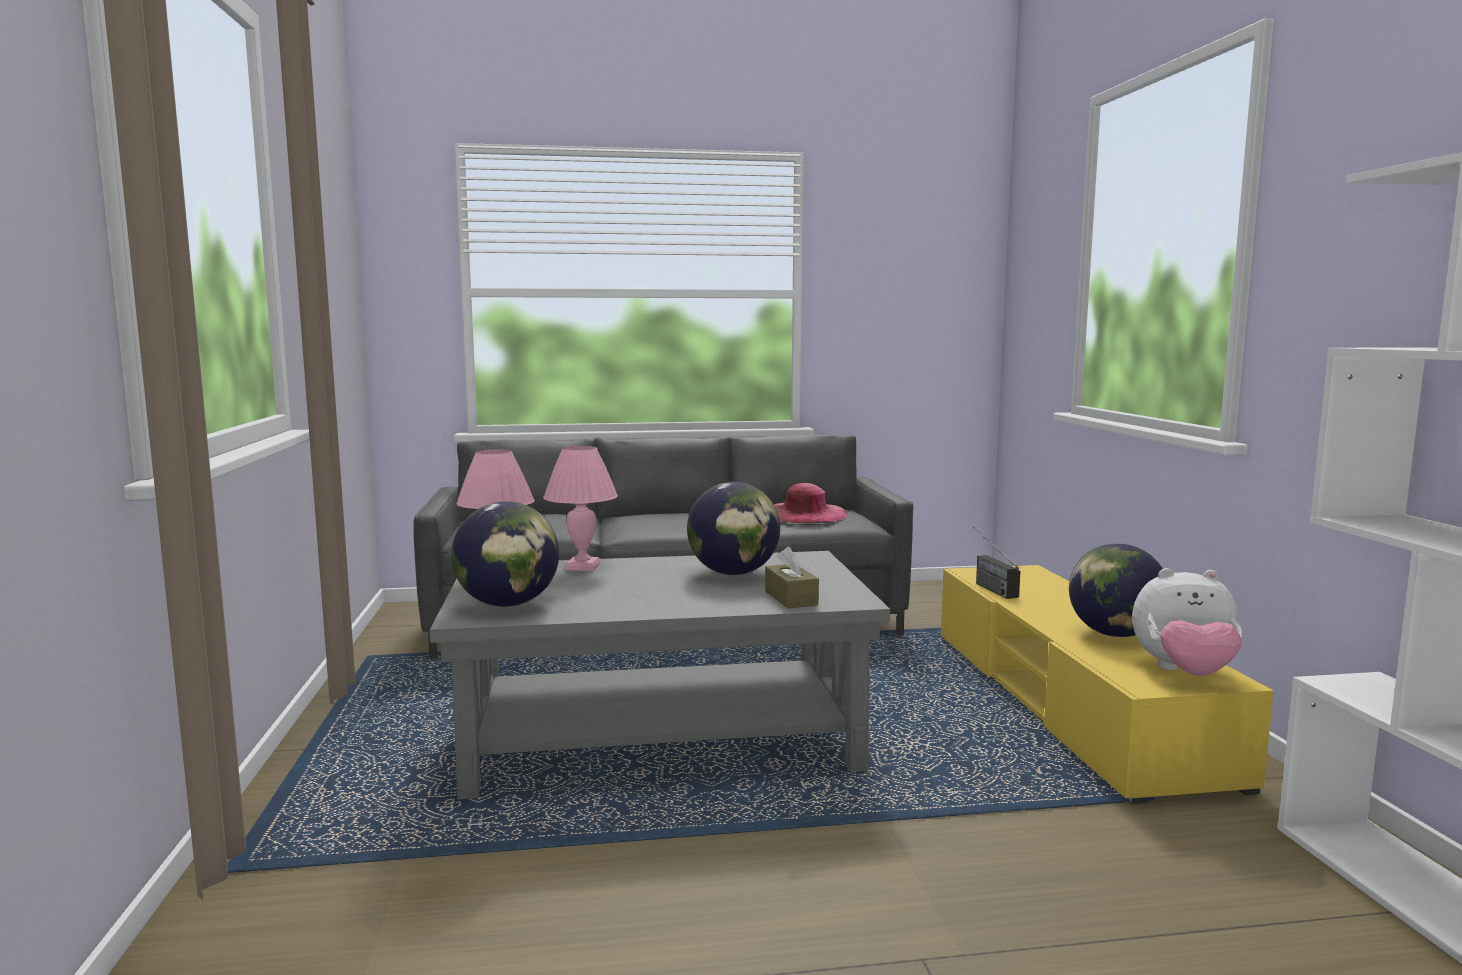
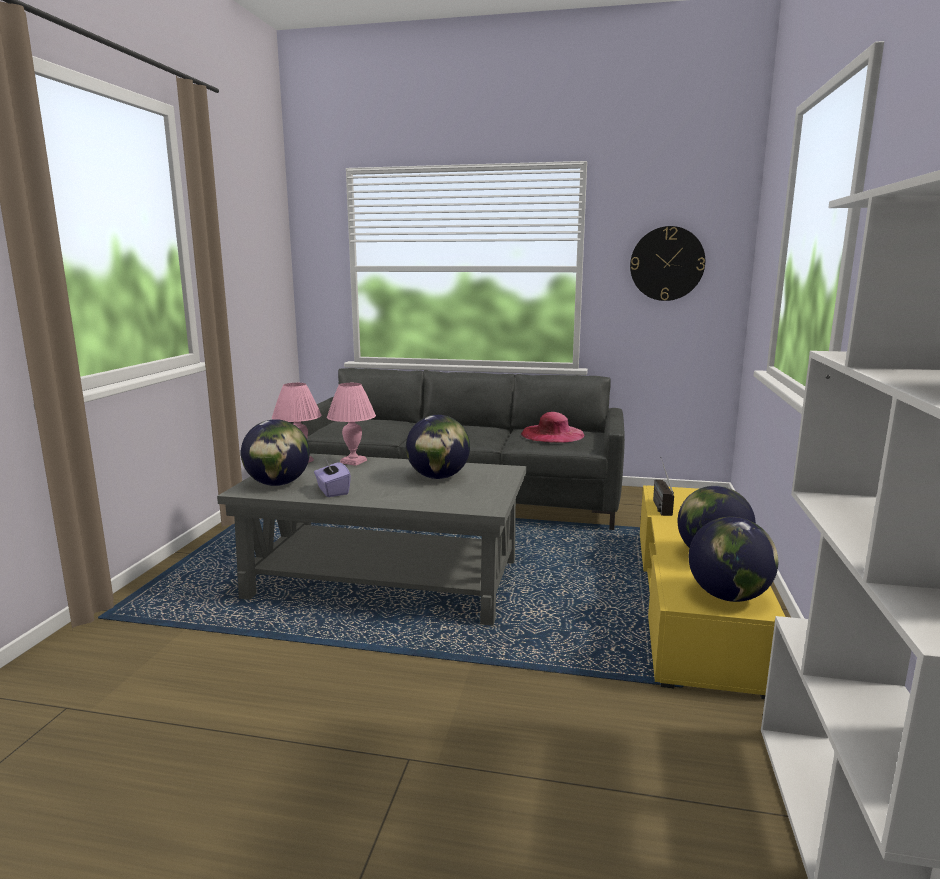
camera: 20 degrees right, 5 degrees up
brown tissue box [765,547,819,608] -> none
plush toy [1132,568,1243,676] -> globe [689,517,778,602]
none -> purple tissue box [314,460,351,497]
none -> wall clock [630,226,705,301]

